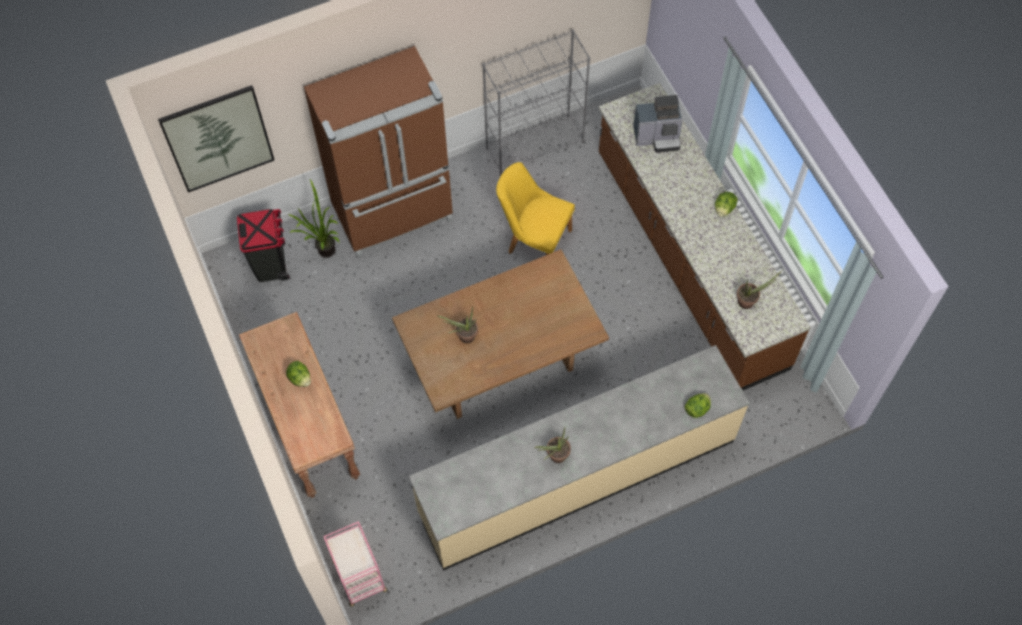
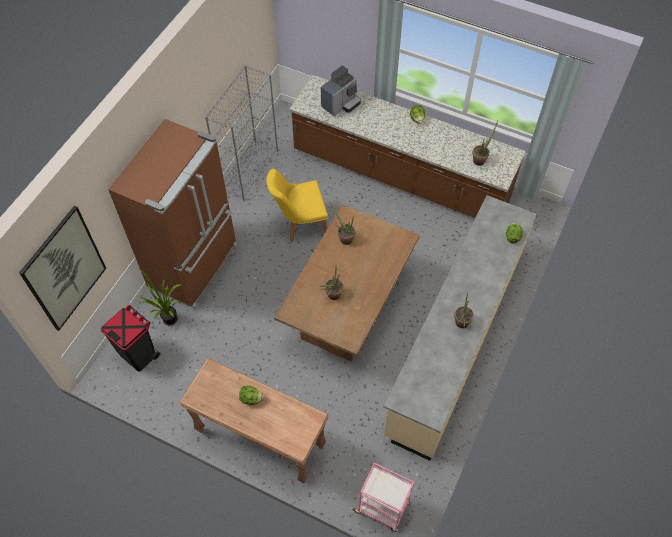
camera: 40 degrees left, 5 degrees down
none -> potted plant [330,203,355,245]

